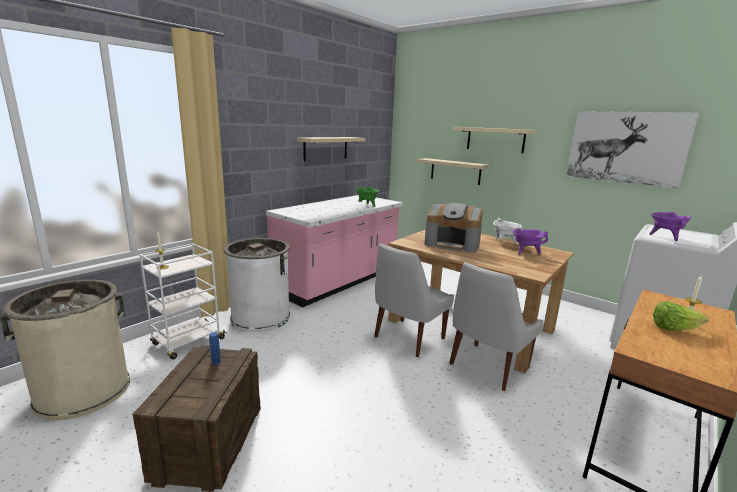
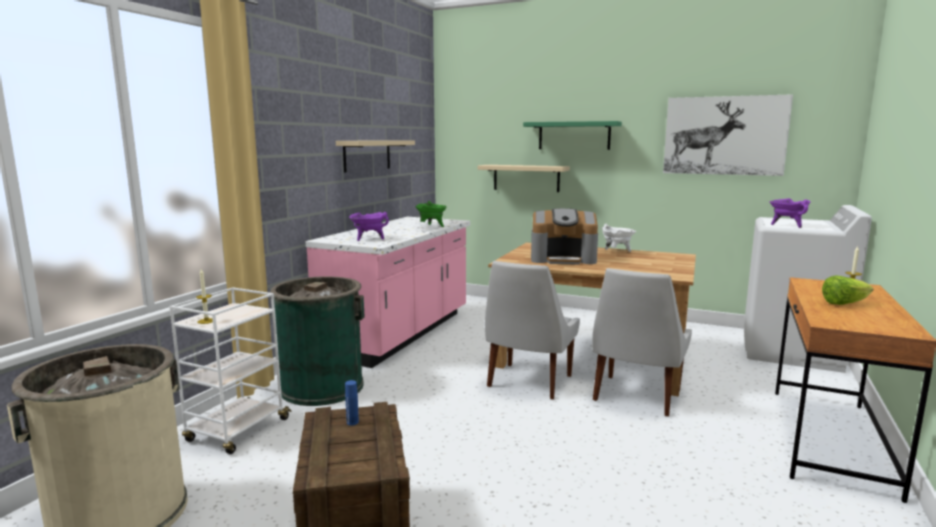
camera: 15 degrees left, 5 degrees down
white trash can [224,238,290,332] -> green trash can [270,276,364,406]
beige shelf [453,127,536,153] -> green shelf [523,121,622,150]
purple cooking pot [512,228,548,254] -> purple cooking pot moved to [349,212,389,241]

